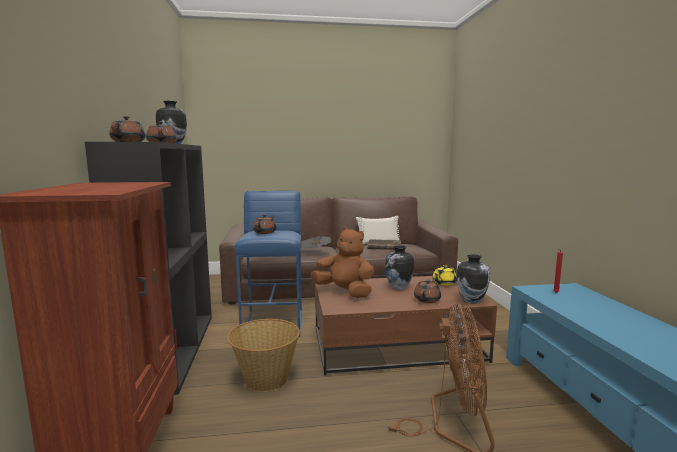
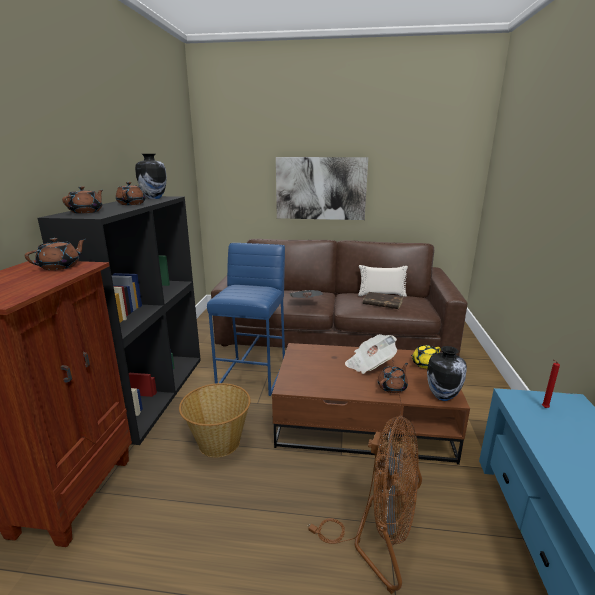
camera: 15 degrees right, 10 degrees up
brown teapot [253,214,277,234] -> brown teapot moved to [25,238,86,270]
brown plush toy [310,227,374,298] -> none
vase [385,245,414,290] -> newspaper [345,334,397,374]
none -> picture [276,157,368,220]

